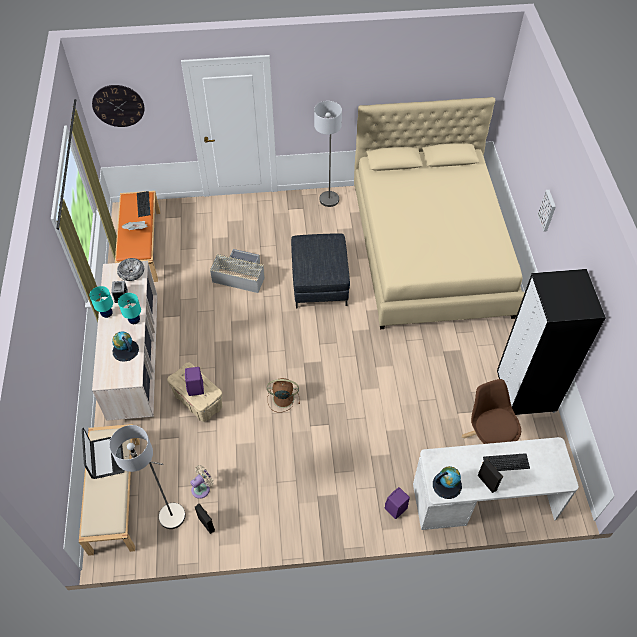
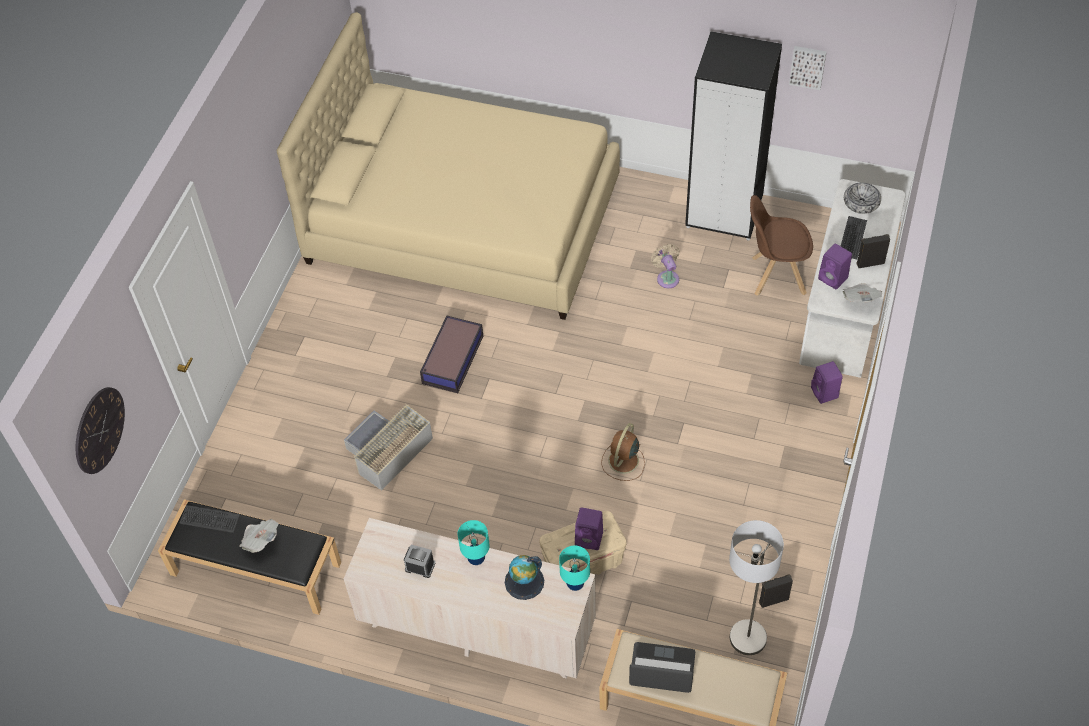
camera: 65 degrees left, 0 degrees up
turquoise table lamp [90,286,113,318] -> turquoise table lamp moved to [559,545,590,591]
orange bench [115,191,160,282] -> black bench [158,499,341,615]
bowl [117,258,144,281] -> bowl moved to [844,182,881,214]
beige fan [190,465,214,499] -> beige fan moved to [651,244,679,288]
grey ottoman [291,233,350,308] -> storage box [420,315,483,393]
grey floor lamp [314,101,342,207] -> none
globe [433,466,462,499] -> newspaper [842,283,882,303]
picture [538,190,556,232] -> picture moved to [789,46,827,90]
none -> purple speaker [818,244,852,290]

